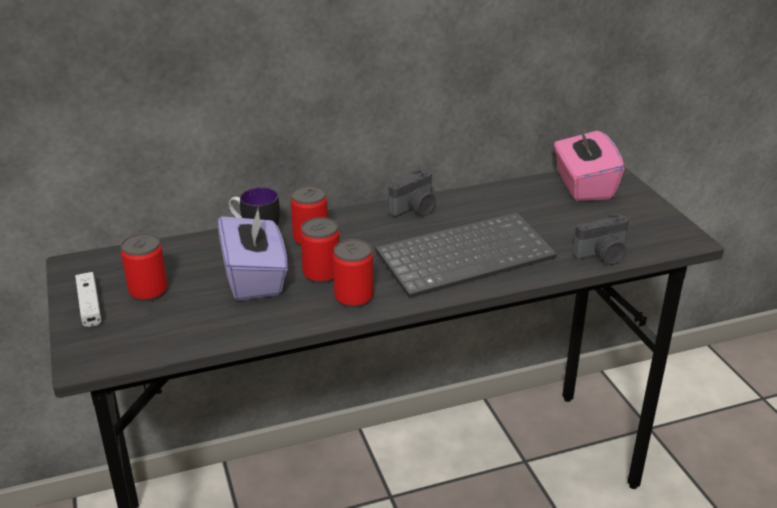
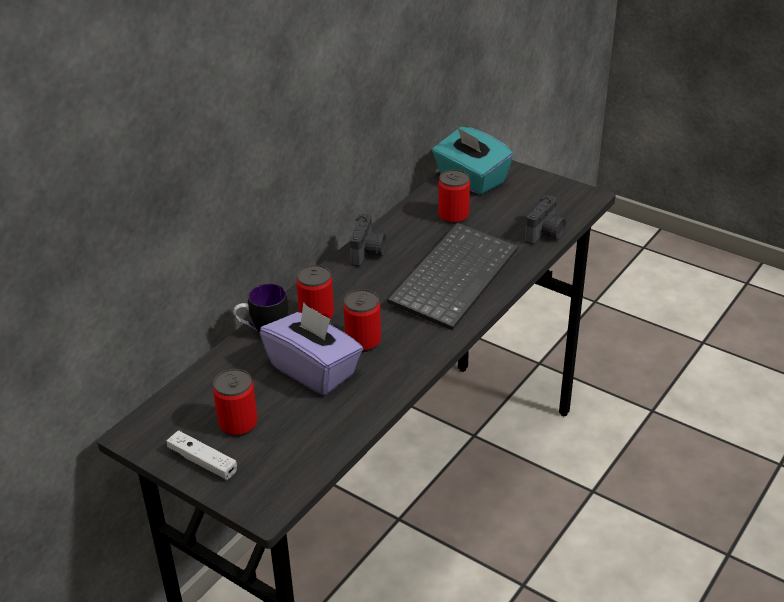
camera: 35 degrees left, 5 degrees up
can [333,239,373,308] -> can moved to [438,170,470,224]
pink tissue box [554,125,624,201] -> turquoise tissue box [432,127,513,195]

